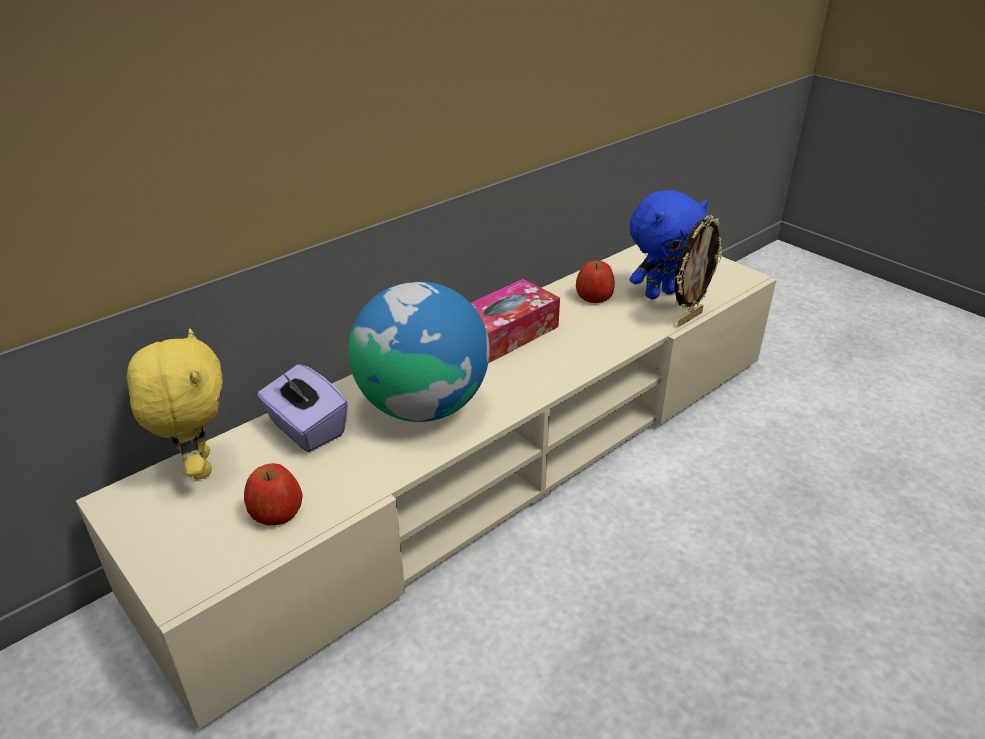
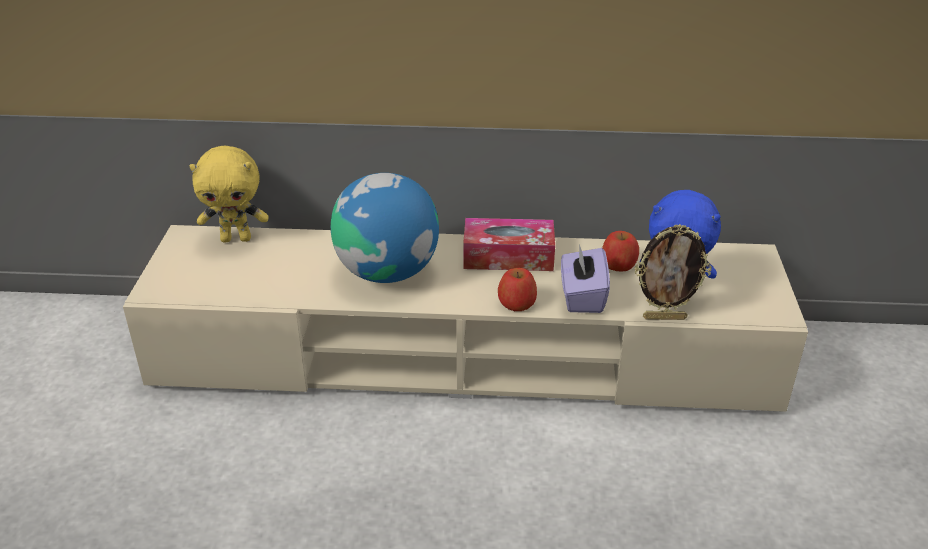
camera: 45 degrees right, 0 degrees up
yellow plush toy [127,329,223,480] -> yellow plush toy turned 60 degrees clockwise [189,146,268,243]
apple [244,463,303,526] -> apple moved to [498,268,537,311]
purple tissue box [257,364,348,452] -> purple tissue box moved to [561,244,610,313]

